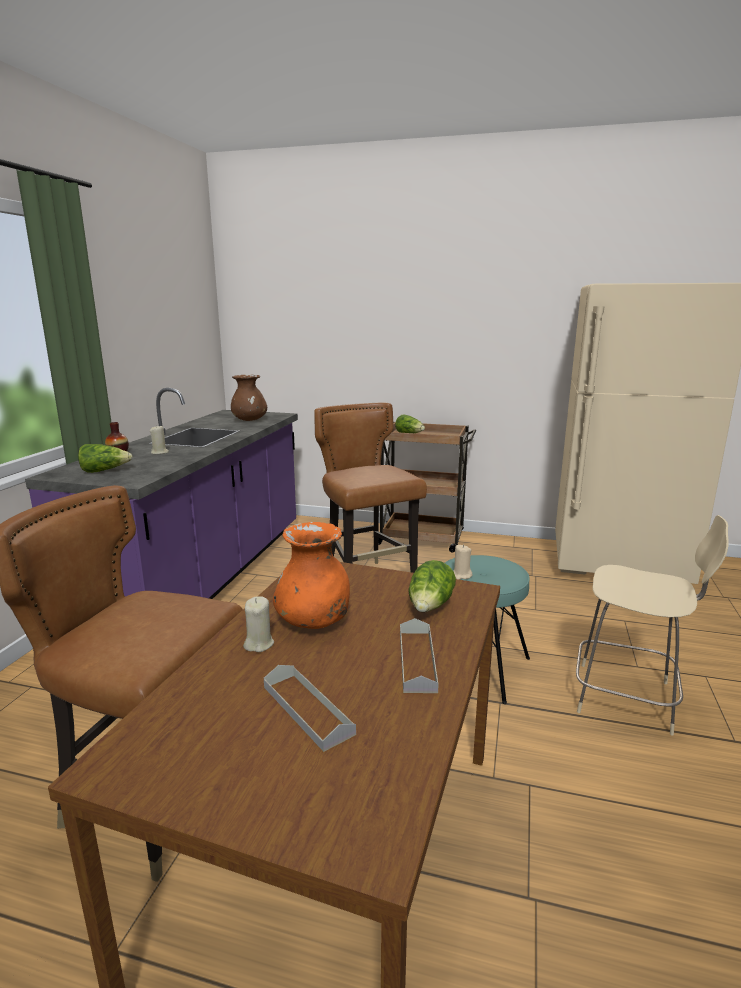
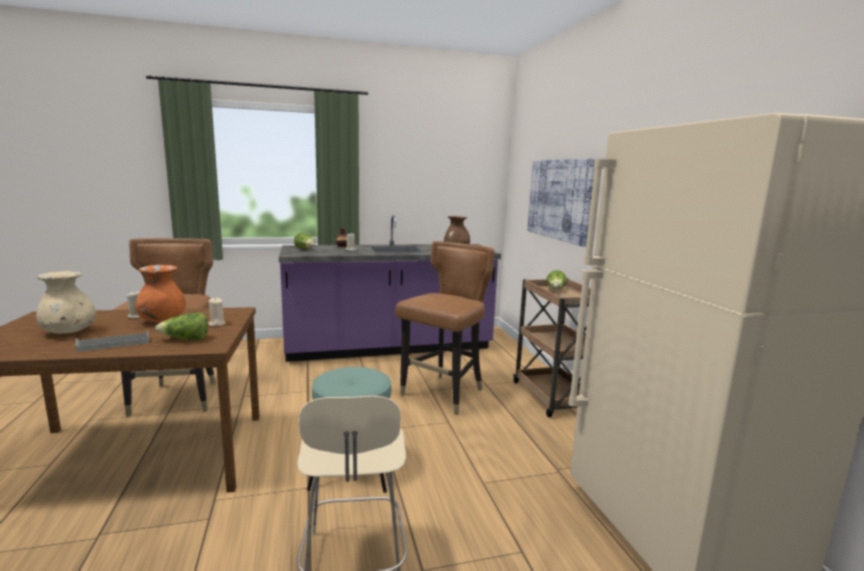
camera: 60 degrees right, 5 degrees down
grey tray [264,665,356,752] -> beige vase [36,271,96,334]
beige candle [454,545,472,580] -> beige candle moved to [208,298,226,326]
none -> picture [527,158,595,247]

